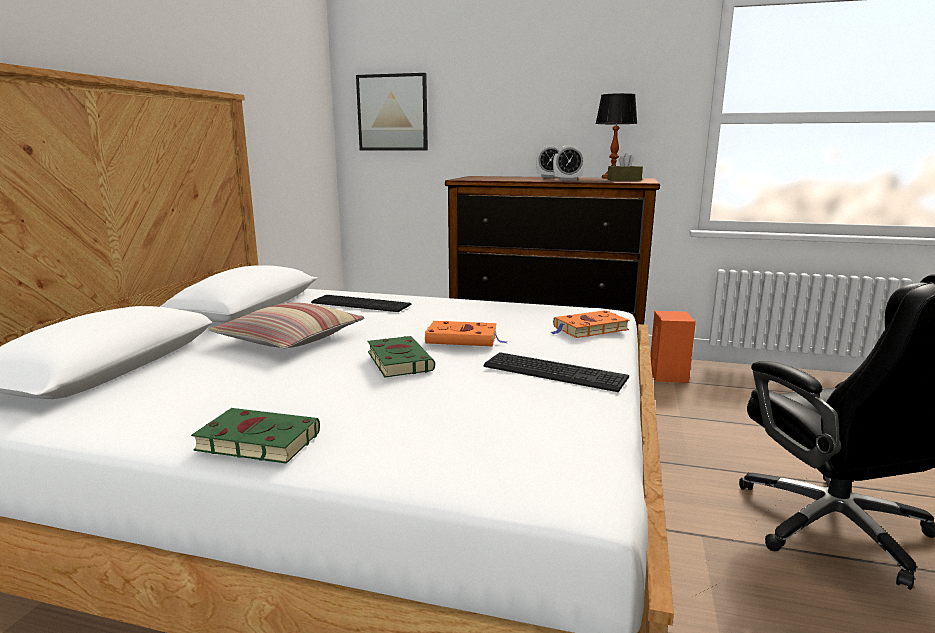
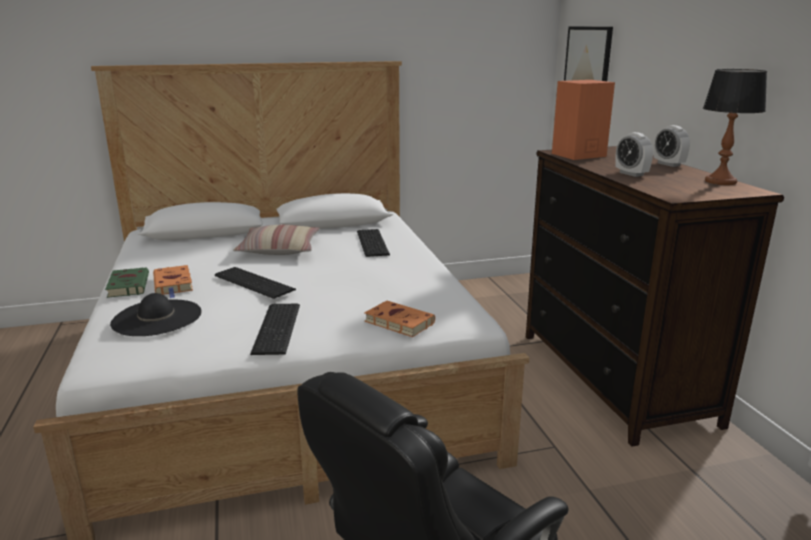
camera: 60 degrees right, 5 degrees up
green book [368,336,435,377] -> keyboard [215,267,296,299]
orange book [425,321,507,346] -> orange book moved to [153,265,193,298]
brown tissue box [607,153,643,181] -> none
orange speaker [650,311,696,383] -> orange speaker moved to [552,80,615,160]
none -> black hat [110,293,202,336]

